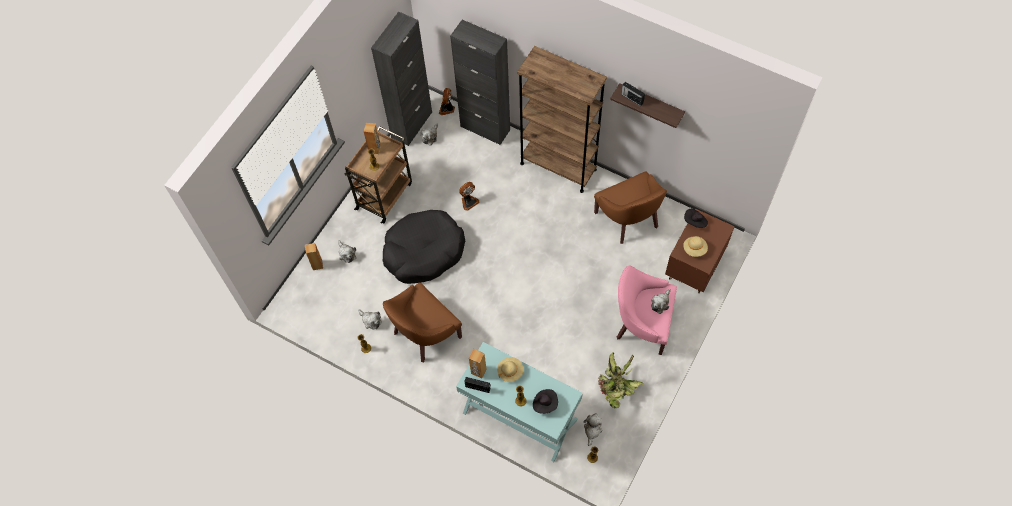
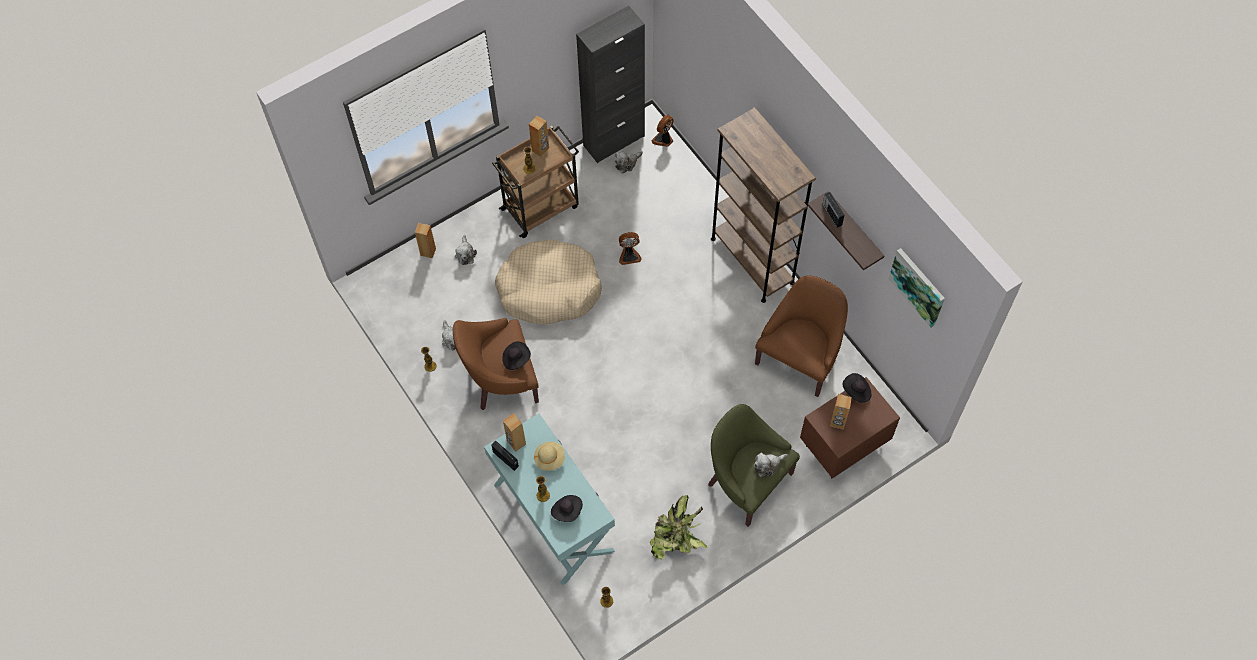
camera: 25 degrees right, 0 degrees up
black dog bed [383,210,465,284] -> beige dog bed [495,239,602,324]
black cabinet [450,20,510,145] -> none
plush toy [583,414,602,446] -> none
brown armchair [594,171,667,244] -> brown armchair turned 150 degrees counterclockwise [755,275,848,397]
pink armchair [617,265,677,355] -> green armchair [708,404,800,527]
beige hat [683,236,708,257] -> brown speaker [830,394,852,430]
none -> black hat [502,341,531,370]
none -> picture [889,248,945,328]

